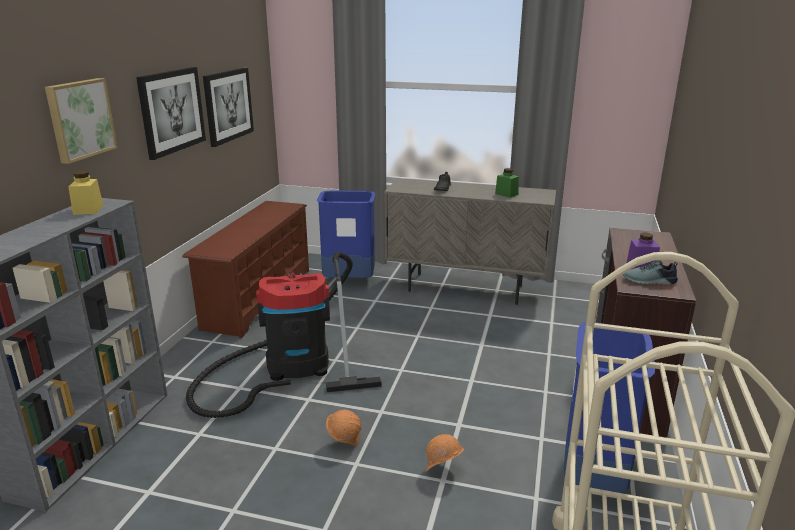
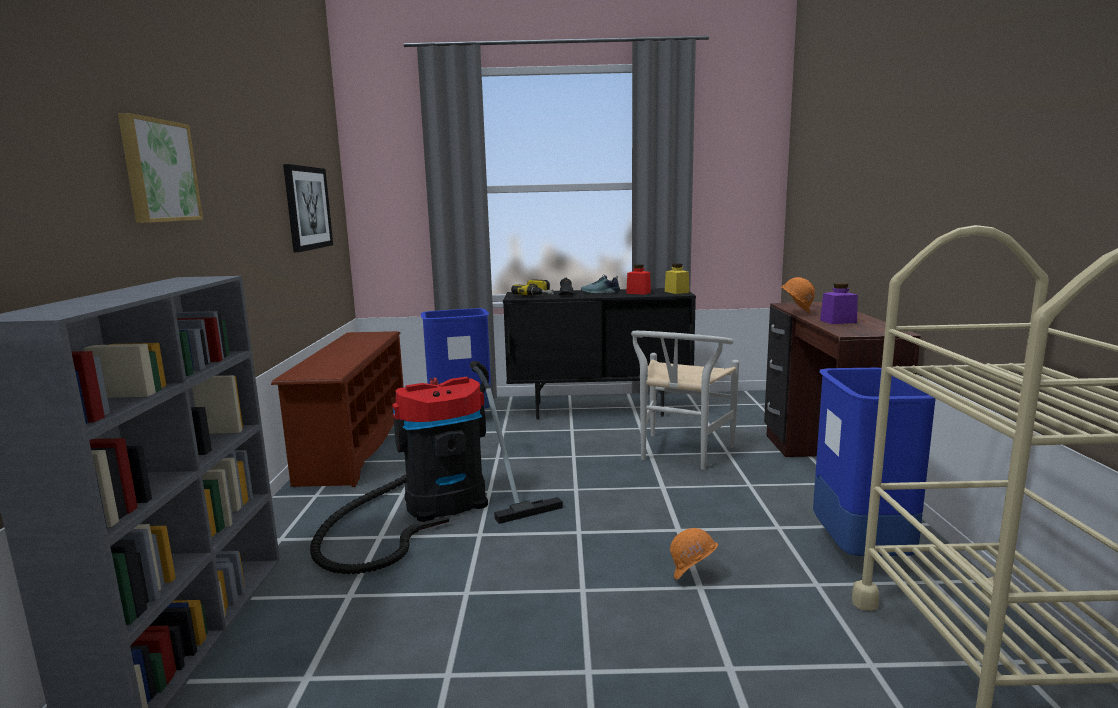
camera: 15 degrees left, 10 degrees down
yellow jar [68,171,103,215] -> yellow jar moved to [665,264,689,294]
picture [136,67,206,160] -> none
orange hard hat [326,410,362,446] -> orange hard hat moved to [781,277,815,314]
beige cabinet [384,178,556,305] -> black cabinet [503,288,696,420]
green jar [495,168,519,198] -> red jar [626,264,651,295]
shoe [623,260,678,285] -> shoe moved to [581,274,620,294]
none -> power drill [511,280,554,296]
none -> white chair [631,331,739,470]

